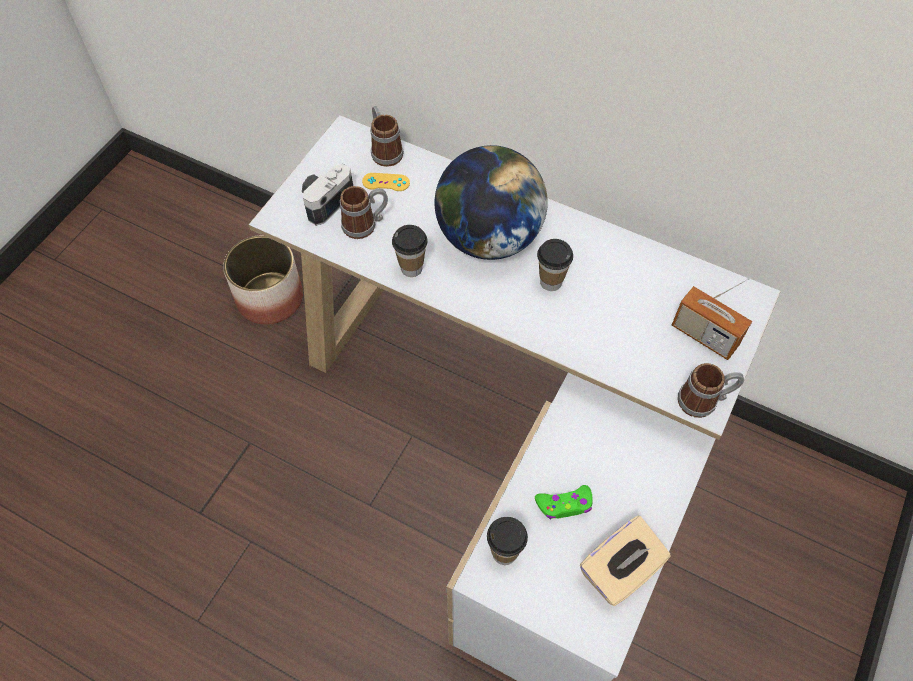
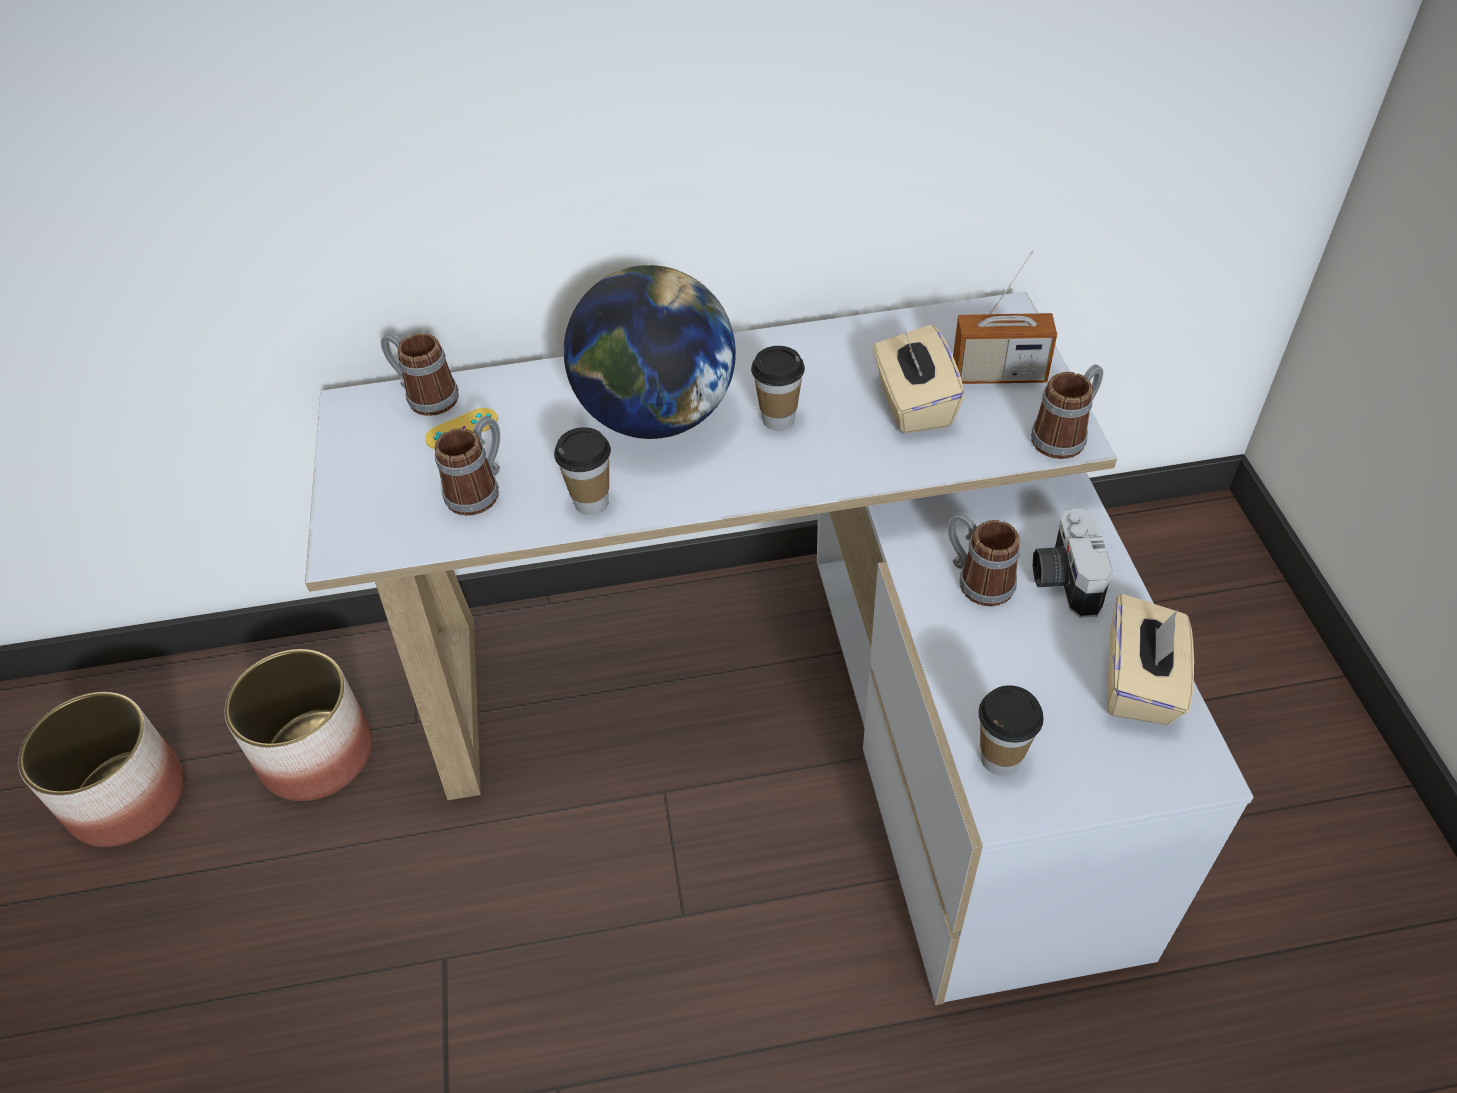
camera: 35 degrees left, 10 degrees down
camera [302,164,353,226] -> camera moved to [1033,508,1113,618]
green game controller [535,485,592,520] -> none
none -> planter [18,692,184,847]
none -> beige tissue box [873,325,965,434]
none -> mug [947,512,1020,607]

